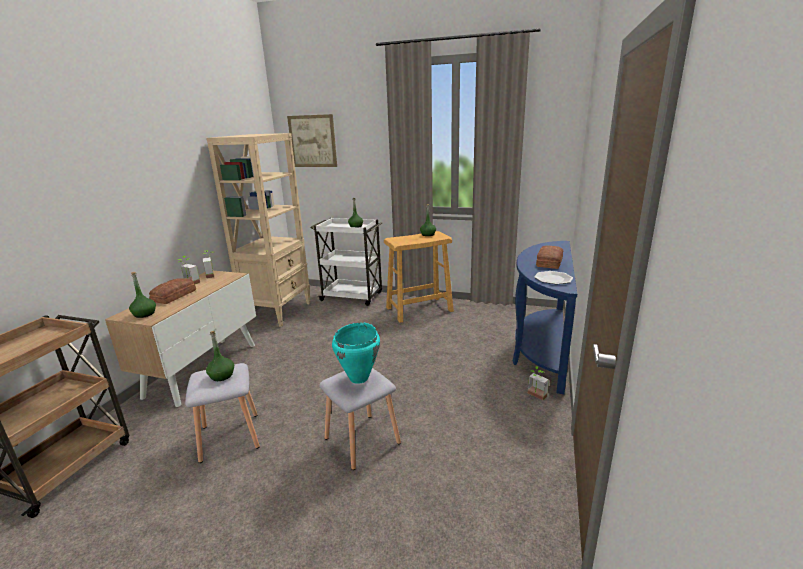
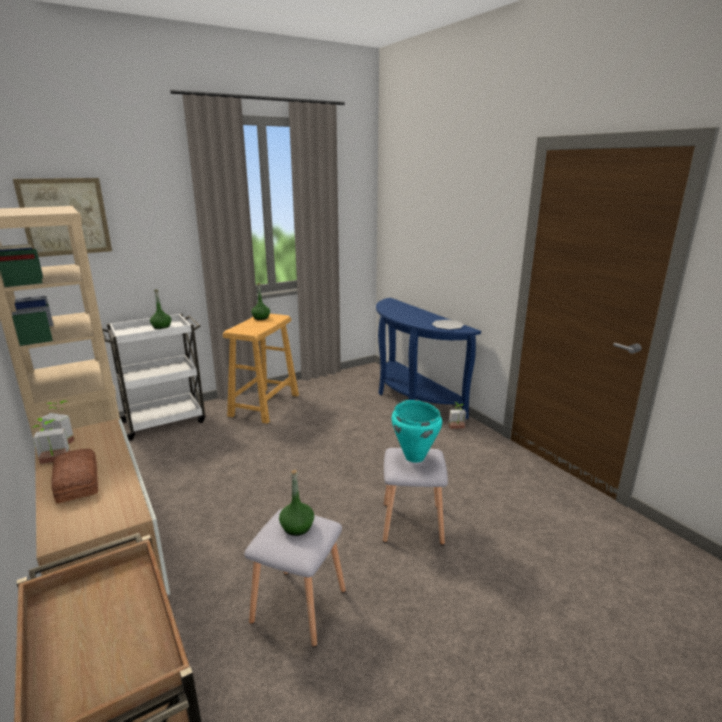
camera: 50 degrees left, 0 degrees up
green bottle [129,272,156,318] -> none
bread [536,245,563,269] -> none

